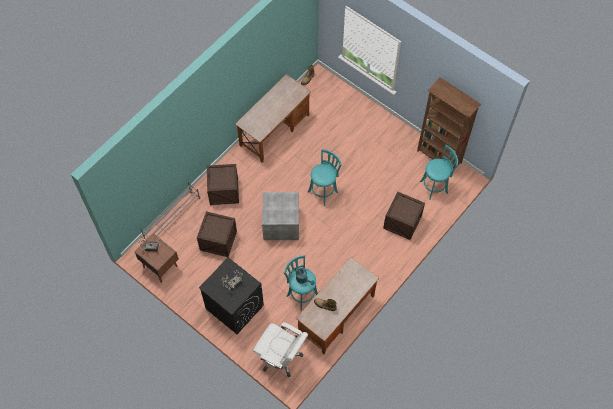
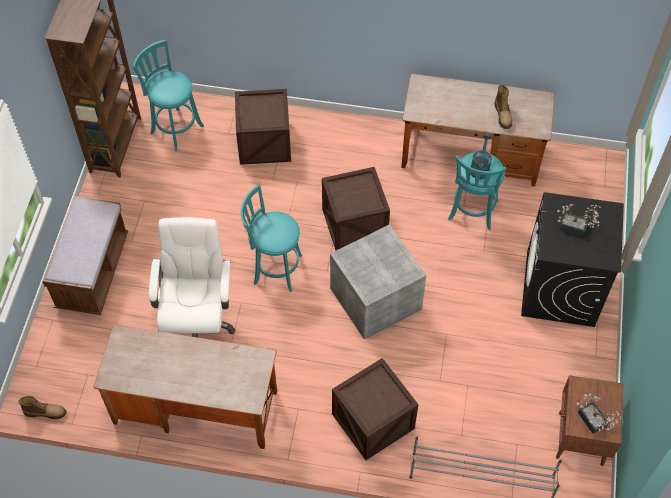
camera: 120 degrees left, 5 degrees down
crate [197,211,237,257] -> crate moved to [322,167,390,251]
white office chair [253,322,308,377] -> white office chair moved to [149,217,235,337]
none -> brown bench [42,196,128,315]

